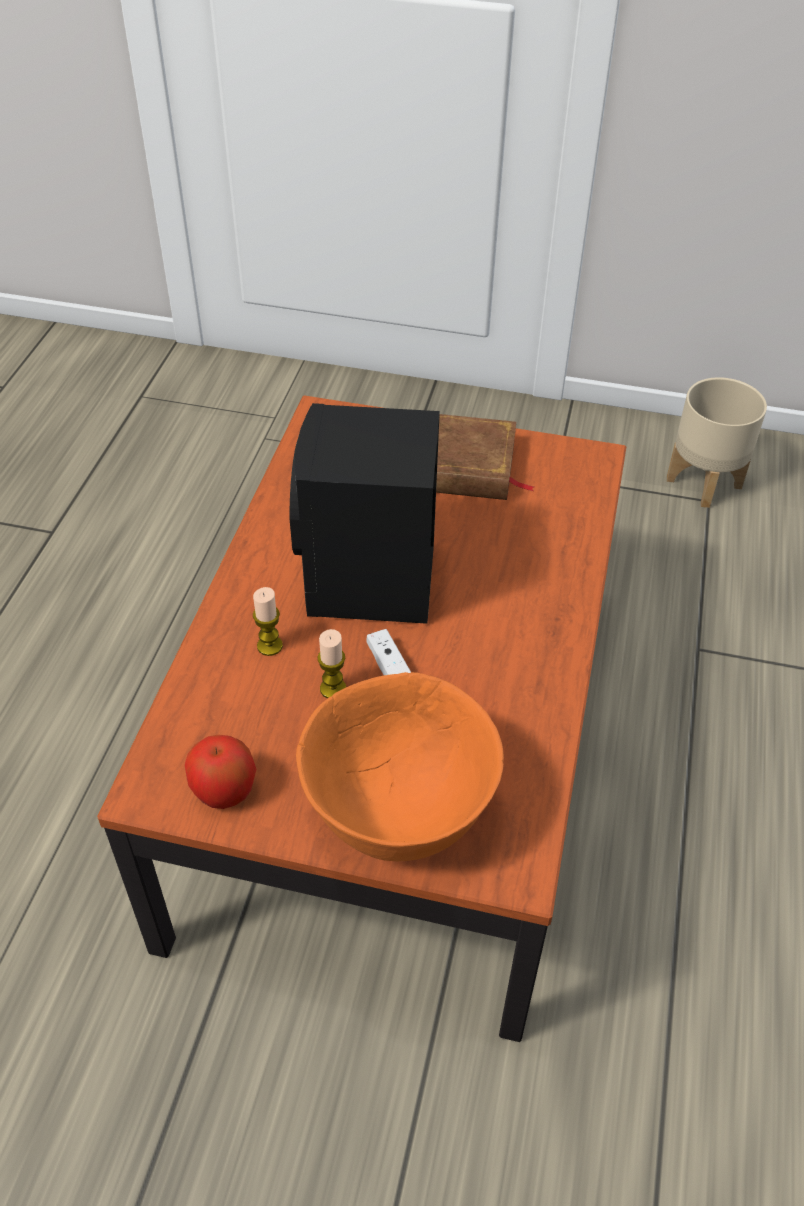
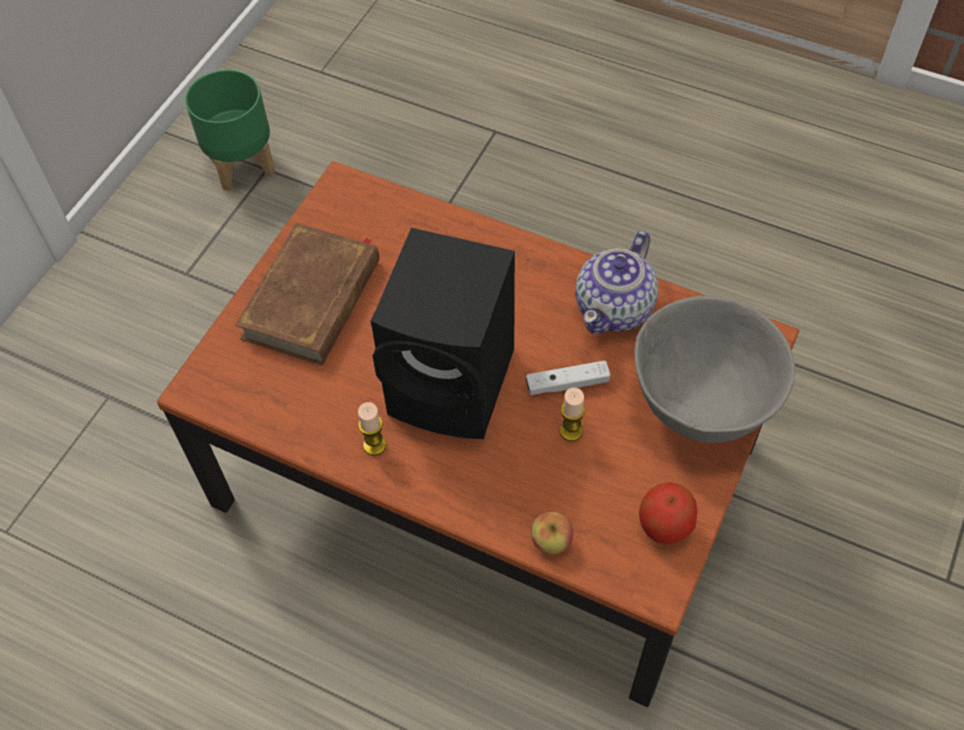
camera: 75 degrees left, 10 degrees up
candle [253,587,283,656] -> candle moved to [358,402,386,456]
orange bowl [296,672,504,862] -> grey bowl [635,296,795,443]
beige planter [667,377,767,508] -> green planter [185,69,276,191]
none -> apple [531,512,573,555]
none -> teapot [575,231,658,334]

